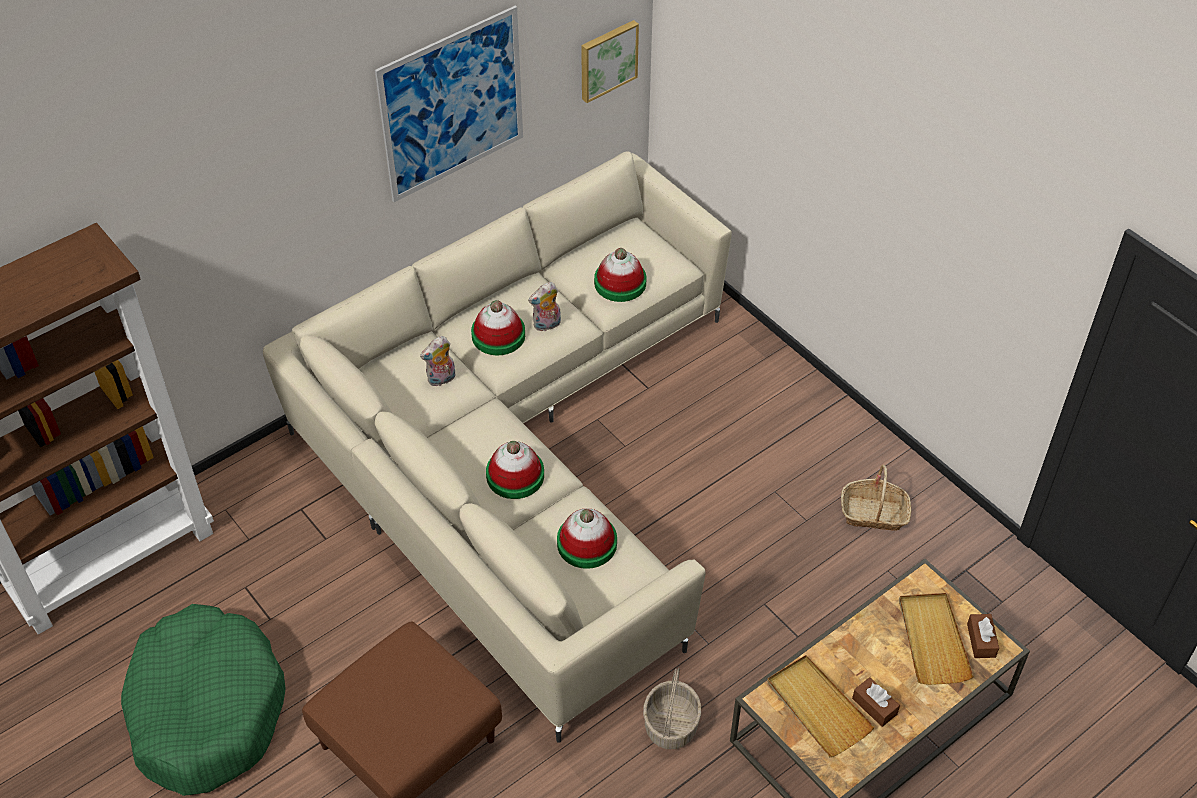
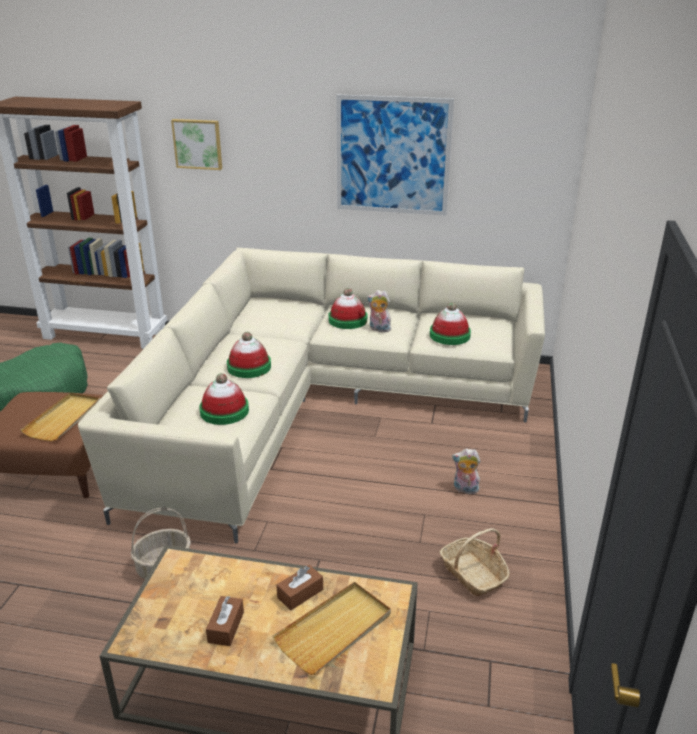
camera: 50 degrees right, 20 degrees down
plush toy [420,336,455,386] -> plush toy moved to [452,448,480,494]
picture [581,20,639,103] -> picture moved to [171,119,222,170]
beige tray [767,655,875,757] -> beige tray moved to [21,393,100,441]
brown tissue box [967,614,999,658] -> brown tissue box moved to [276,565,323,610]

